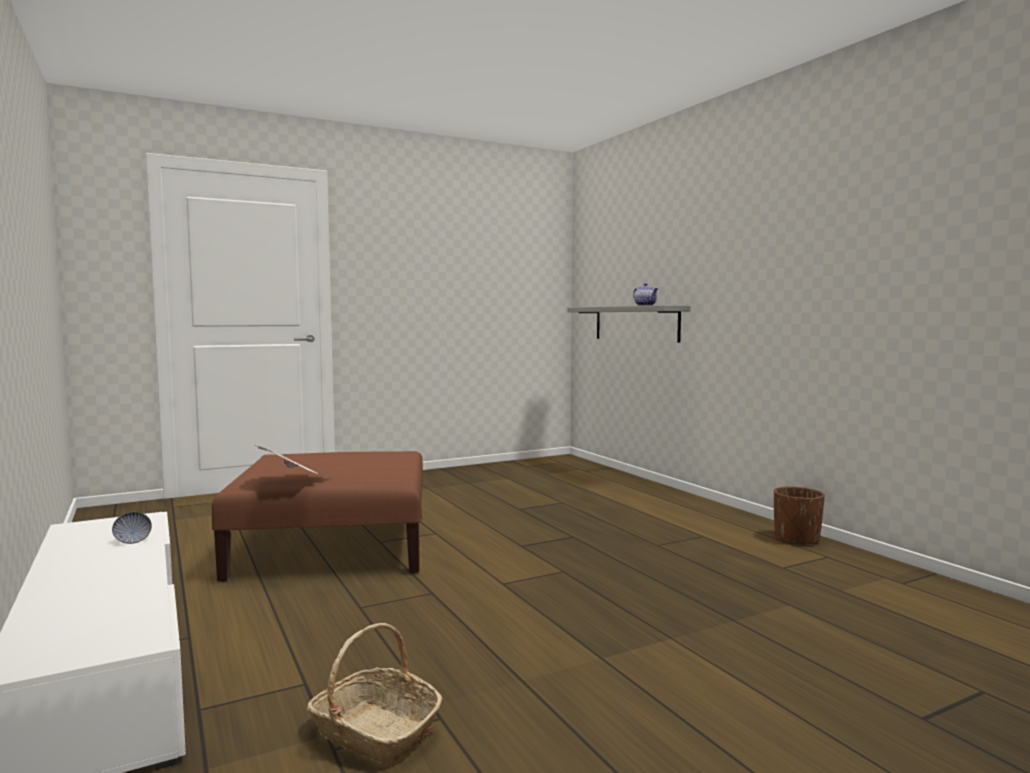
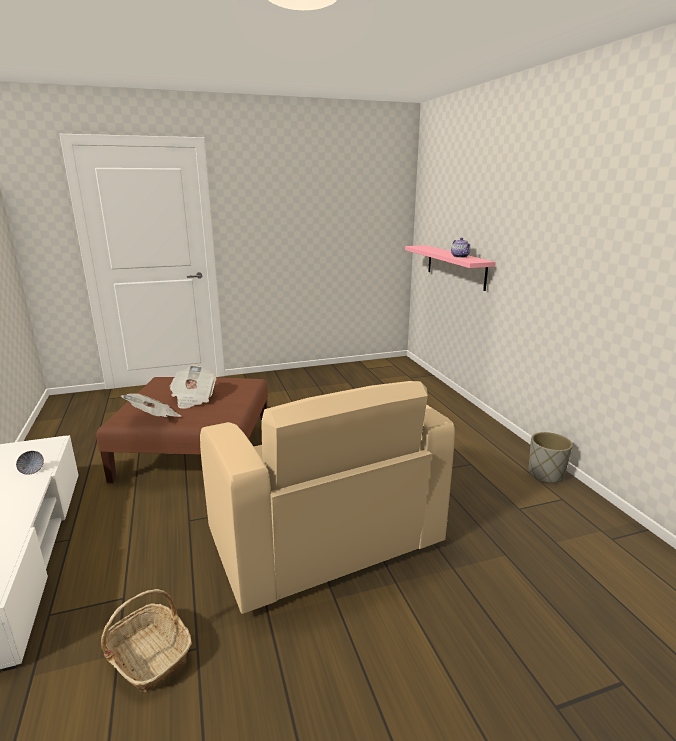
camera: 10 degrees right, 15 degrees up
grey shelf [567,305,691,343] -> pink shelf [405,245,496,291]
brown planter [774,486,825,546] -> grey planter [529,432,573,483]
none -> newspaper [169,365,216,409]
none -> beige armchair [200,381,455,614]

